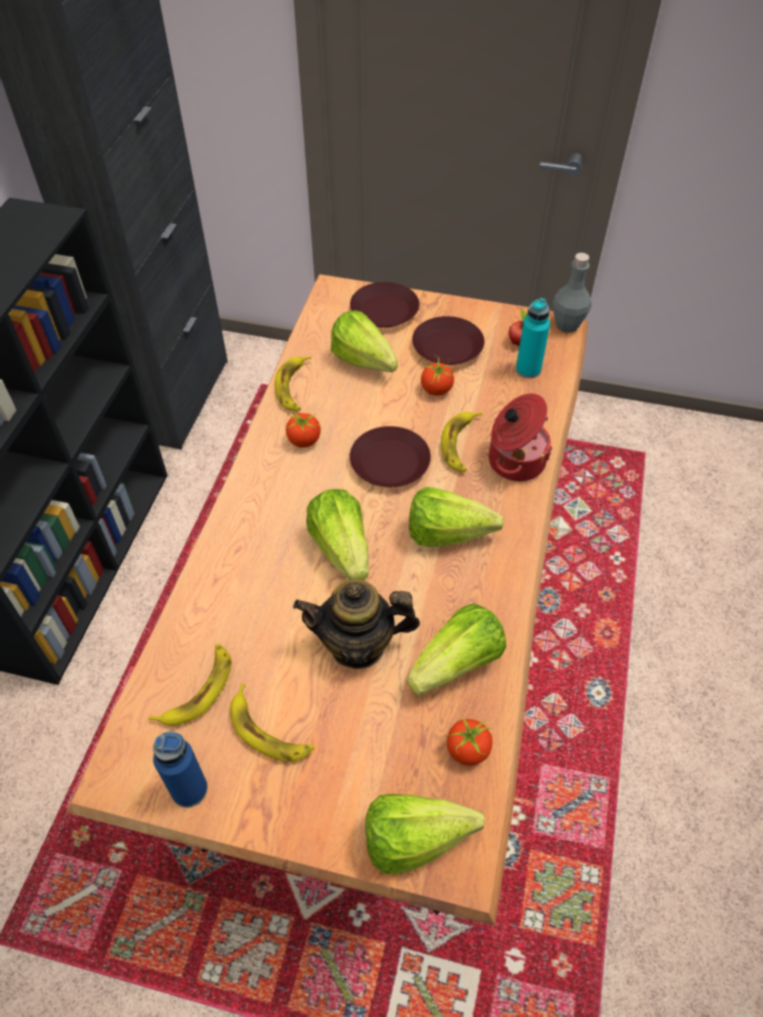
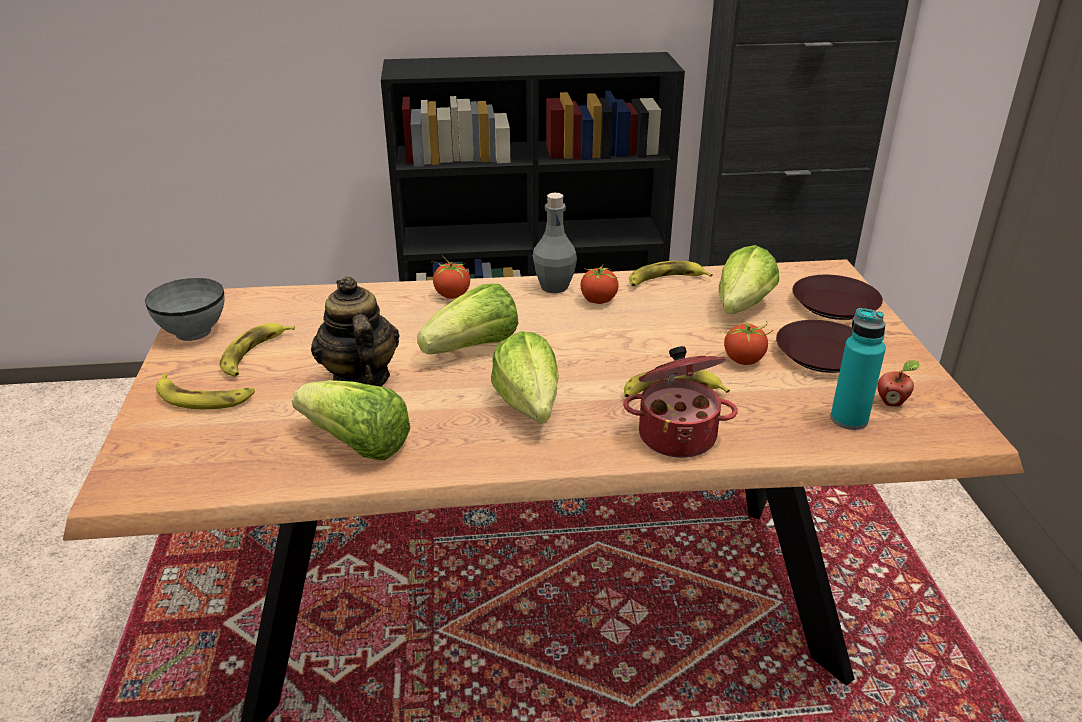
camera: 70 degrees right, 20 degrees down
banana [149,644,232,726] -> banana moved to [156,374,255,409]
blue bottle [153,731,208,807] -> grey bowl [145,278,225,341]
brown plate [350,426,431,487] -> none
lettuce [365,794,485,874] -> none
tomato [445,715,493,766] -> tomato moved to [431,255,470,299]
grey bottle [553,253,592,333] -> grey bottle moved to [533,193,577,293]

